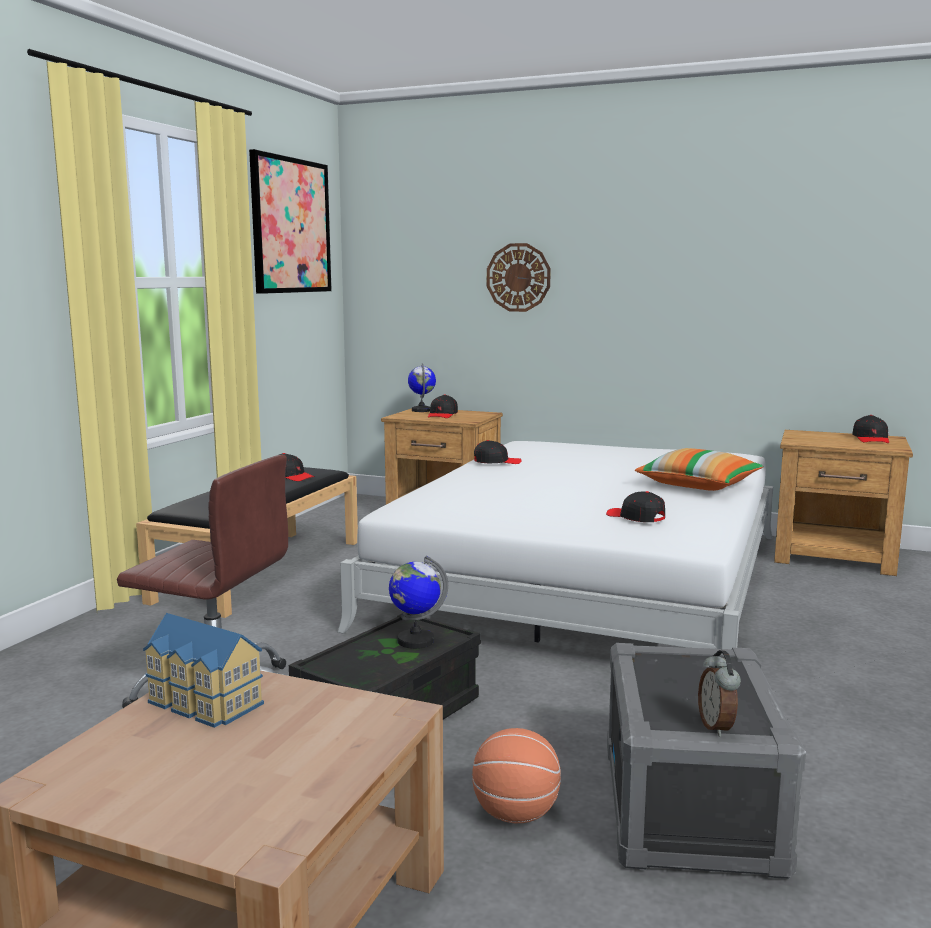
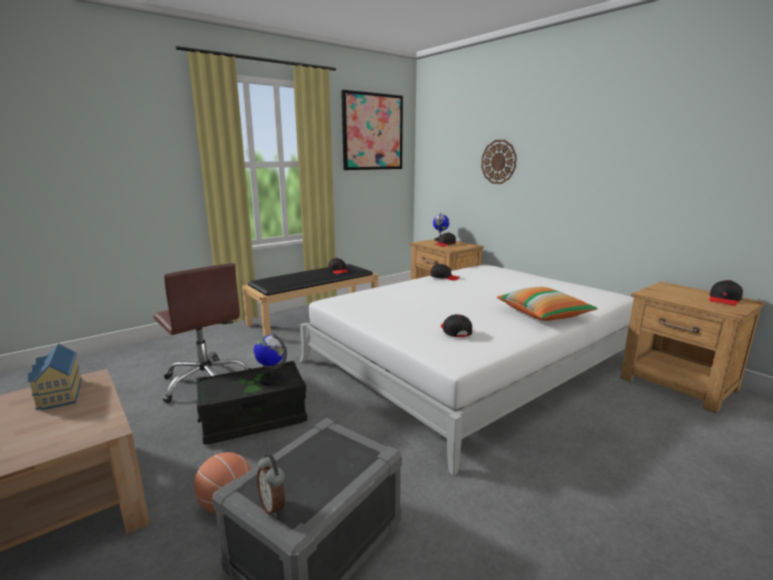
camera: 30 degrees right, 5 degrees up
alarm clock [698,650,741,737] -> alarm clock turned 60 degrees counterclockwise [257,454,285,517]

